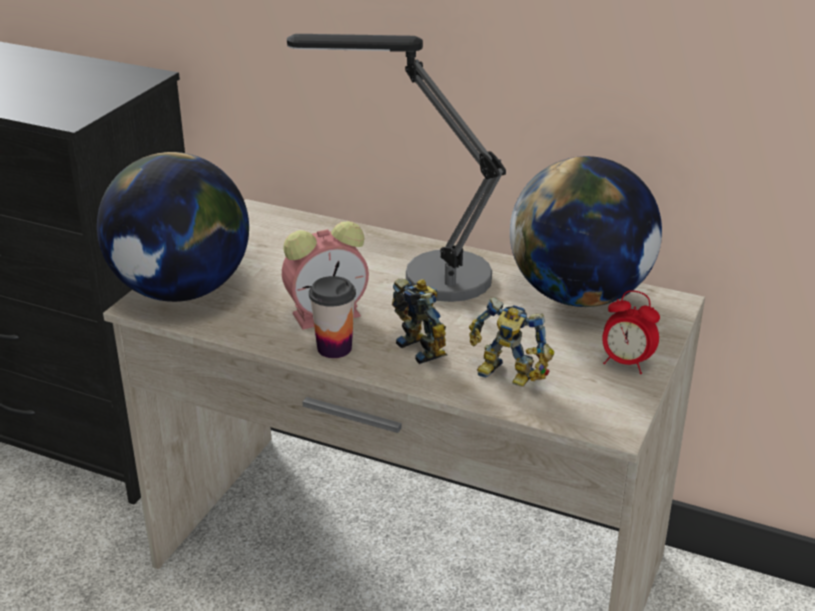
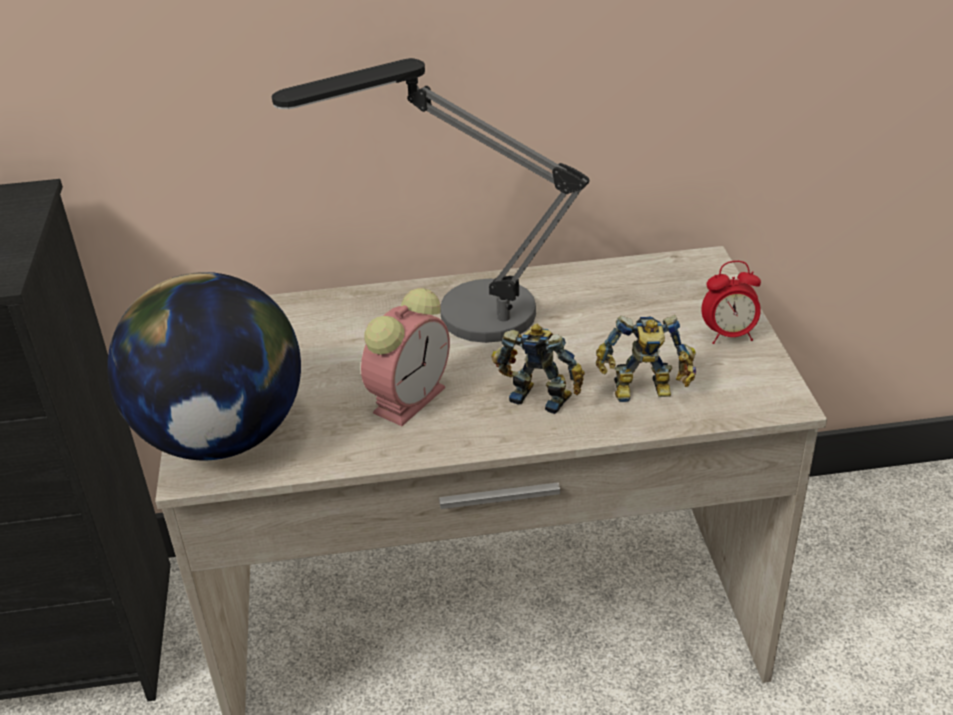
camera: 30 degrees left, 5 degrees up
cup [309,276,356,358] -> none
globe [510,156,662,307] -> none

